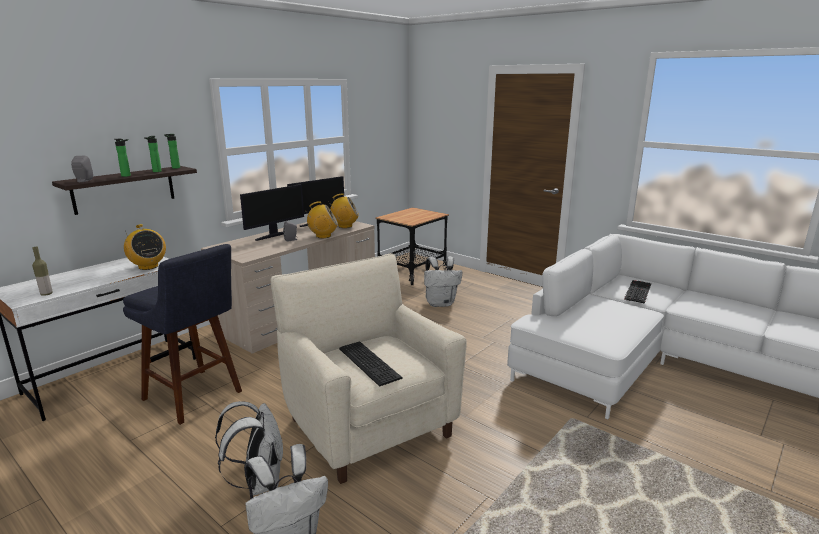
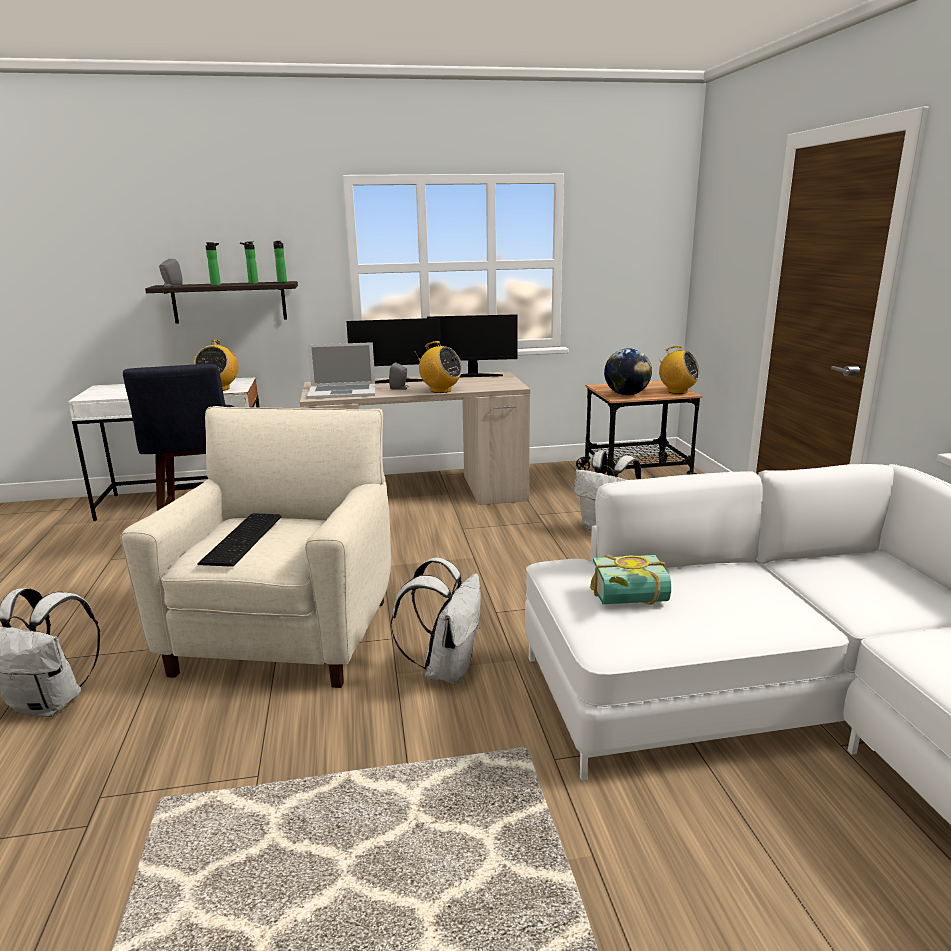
camera: 40 degrees right, 0 degrees up
bottle [32,247,52,296] -> none
white backpack [215,401,283,496] -> white backpack moved to [391,558,481,684]
radio [330,194,359,228] -> radio moved to [658,346,700,394]
keyboard [624,280,651,304] -> none
none -> laptop [307,342,376,399]
none -> book [590,555,671,604]
none -> globe [604,348,652,395]

